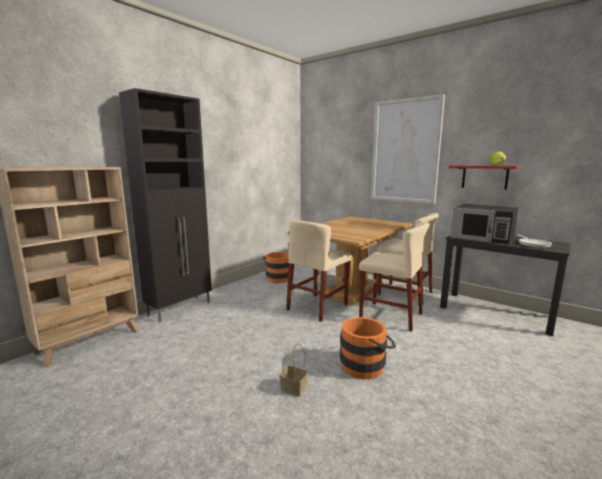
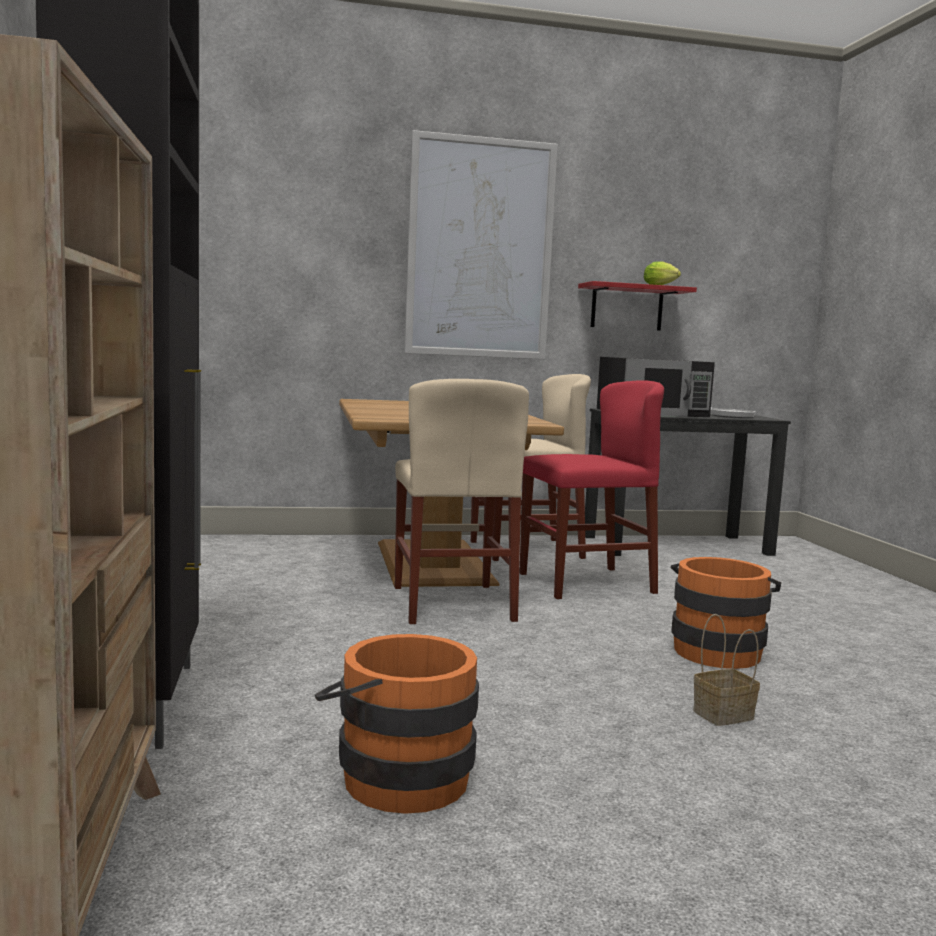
camera: 50 degrees left, 5 degrees down
orange bucket [263,252,289,283] -> orange bucket moved to [315,634,479,814]
beige chair [359,222,430,332] -> red chair [519,380,664,599]

